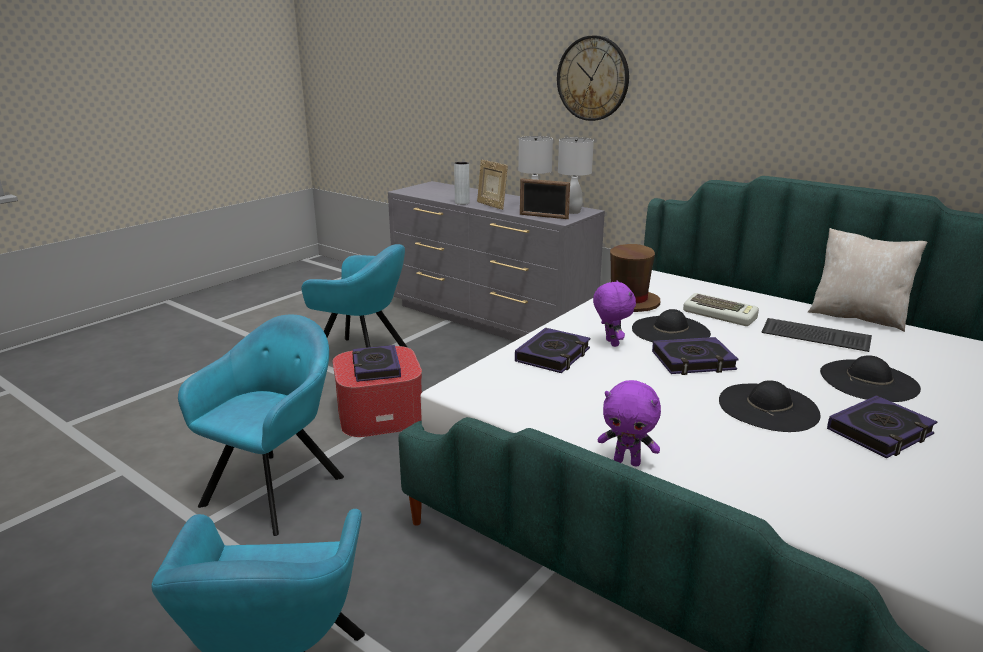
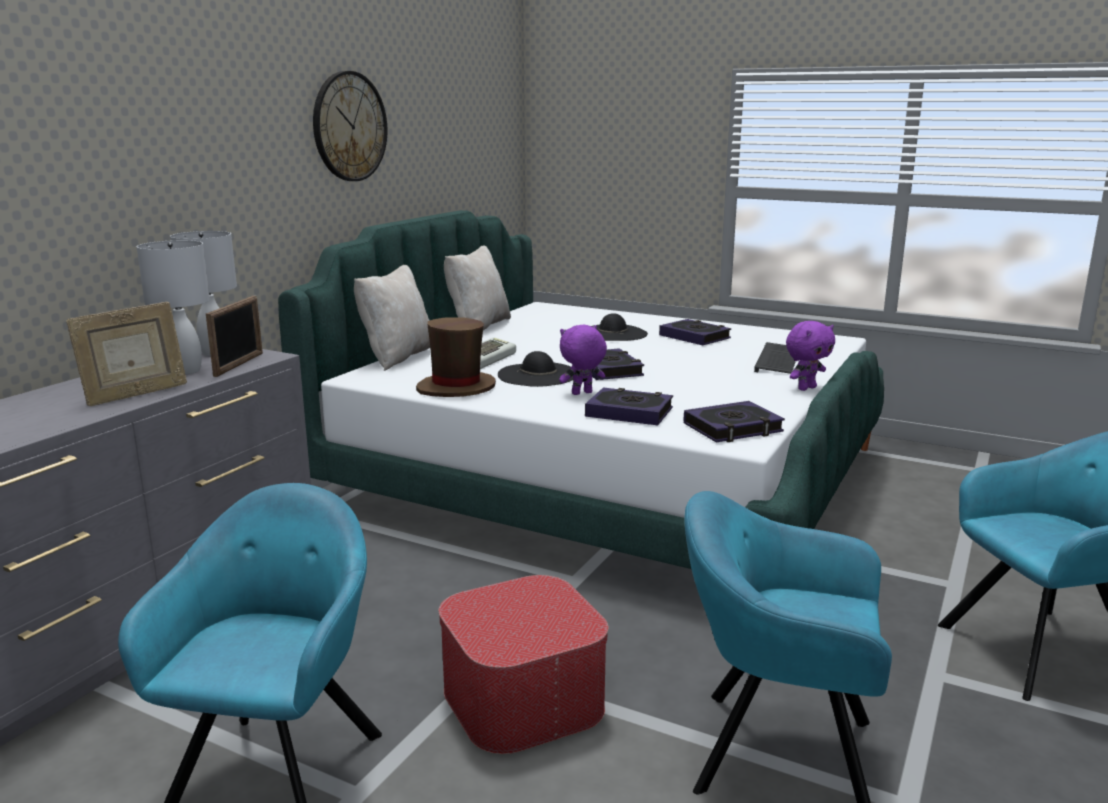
camera: 100 degrees left, 5 degrees down
book [352,345,401,382] -> book moved to [683,401,785,442]
grey vase [454,162,470,205] -> none
wall clock [557,35,629,121] -> wall clock moved to [313,71,387,181]
purple plush toy [598,380,661,467] -> purple plush toy turned 45 degrees clockwise [786,321,835,391]
black hat [719,380,820,432] -> none
keyboard [761,318,872,352] -> keyboard moved to [754,342,796,374]
none -> beige pillow [354,265,430,371]

